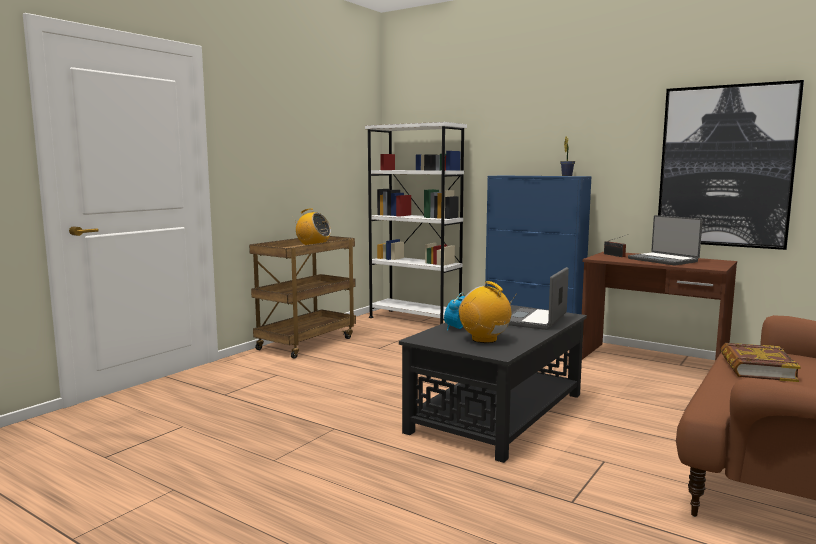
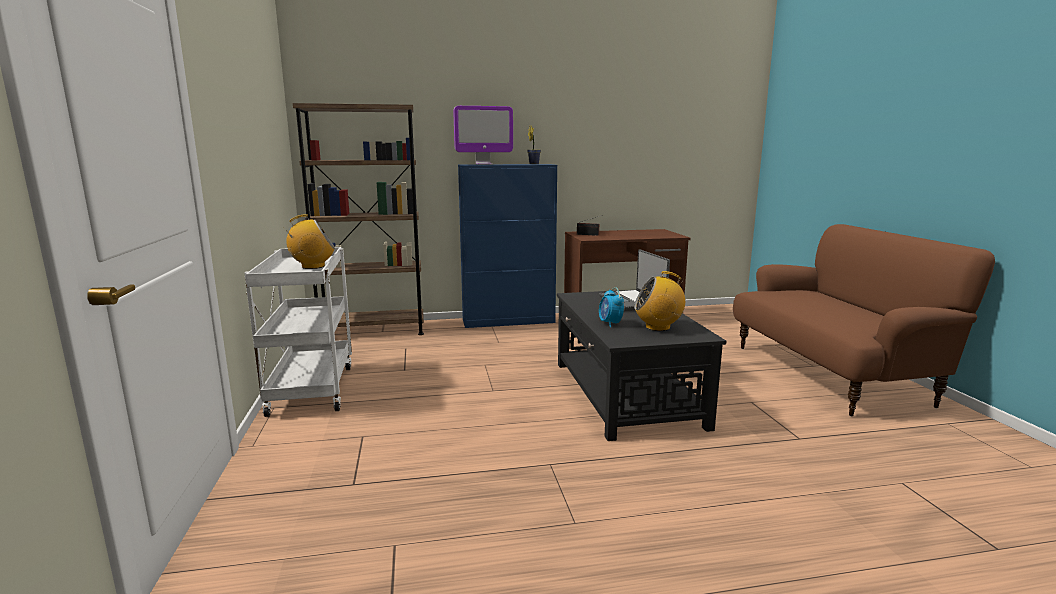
camera: 45 degrees left, 5 degrees up
brown cart [249,236,356,359] -> white cart [244,247,352,417]
white bookcase [365,122,467,324] -> brown bookcase [293,103,424,335]
laptop [628,215,703,266] -> none
picture [658,80,804,250] -> none
book [721,343,801,382] -> none
none -> monitor [454,106,513,165]

